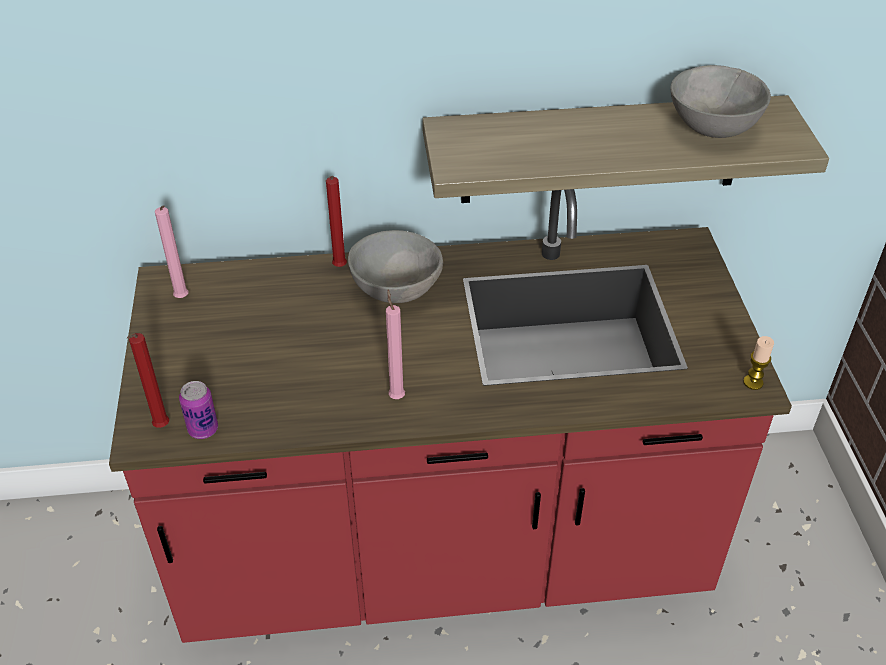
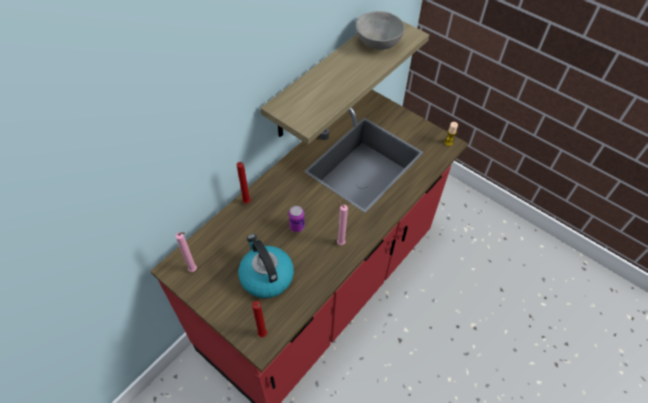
camera: 45 degrees left, 10 degrees up
can [179,381,218,439] -> can moved to [289,205,305,232]
grey bowl [348,230,443,303] -> none
none -> kettle [238,234,294,298]

